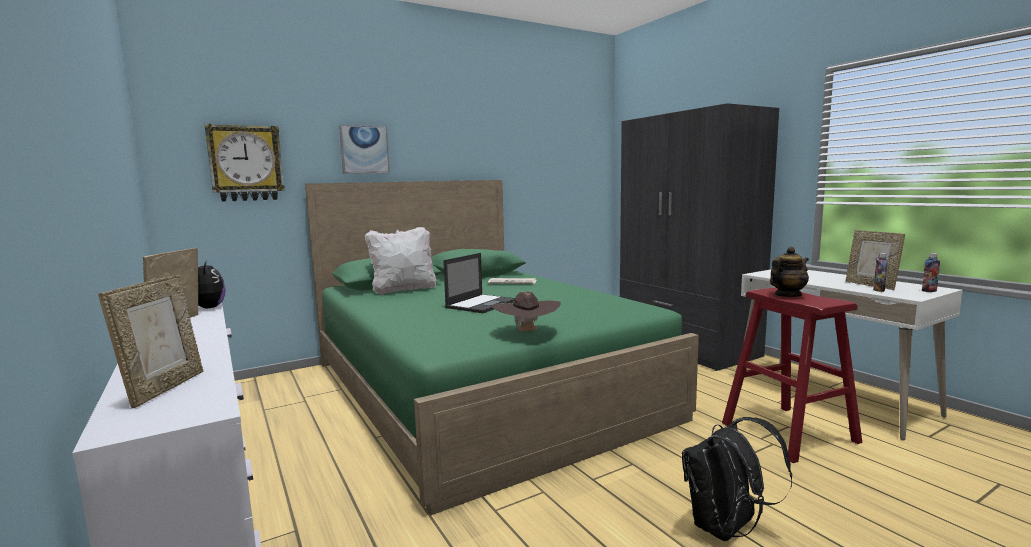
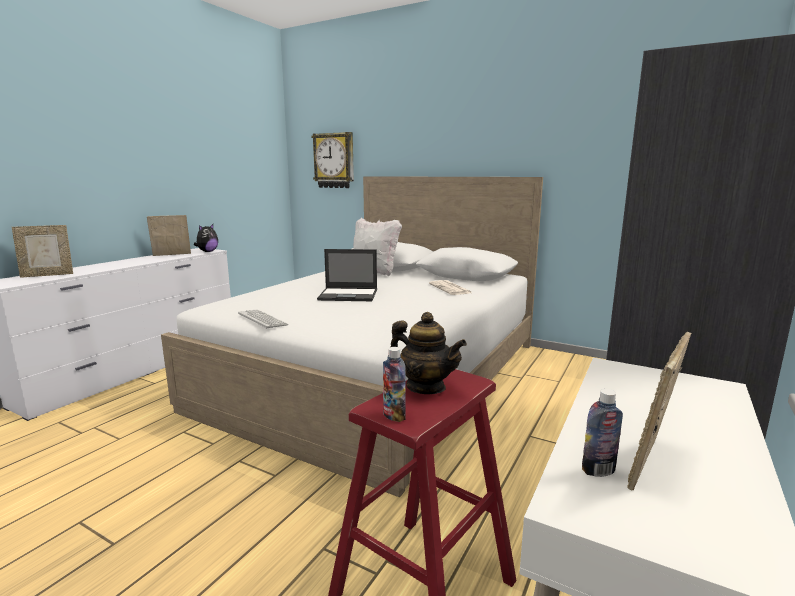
camera: 60 degrees right, 5 degrees up
green bed [305,180,699,515] -> white bed [161,176,543,497]
picture [339,125,390,174] -> none
brown hat [491,291,561,332] -> keyboard [238,309,289,329]
black backpack [682,417,792,541] -> none
bottle [922,253,940,292] -> bottle moved to [383,347,406,422]

